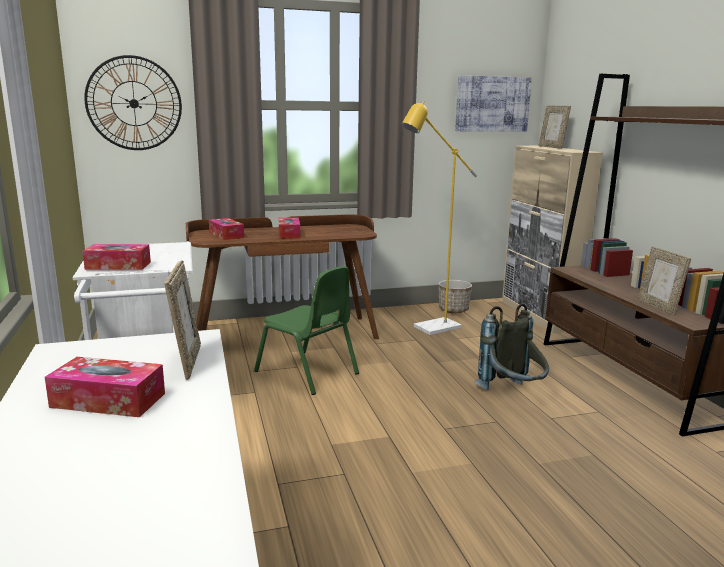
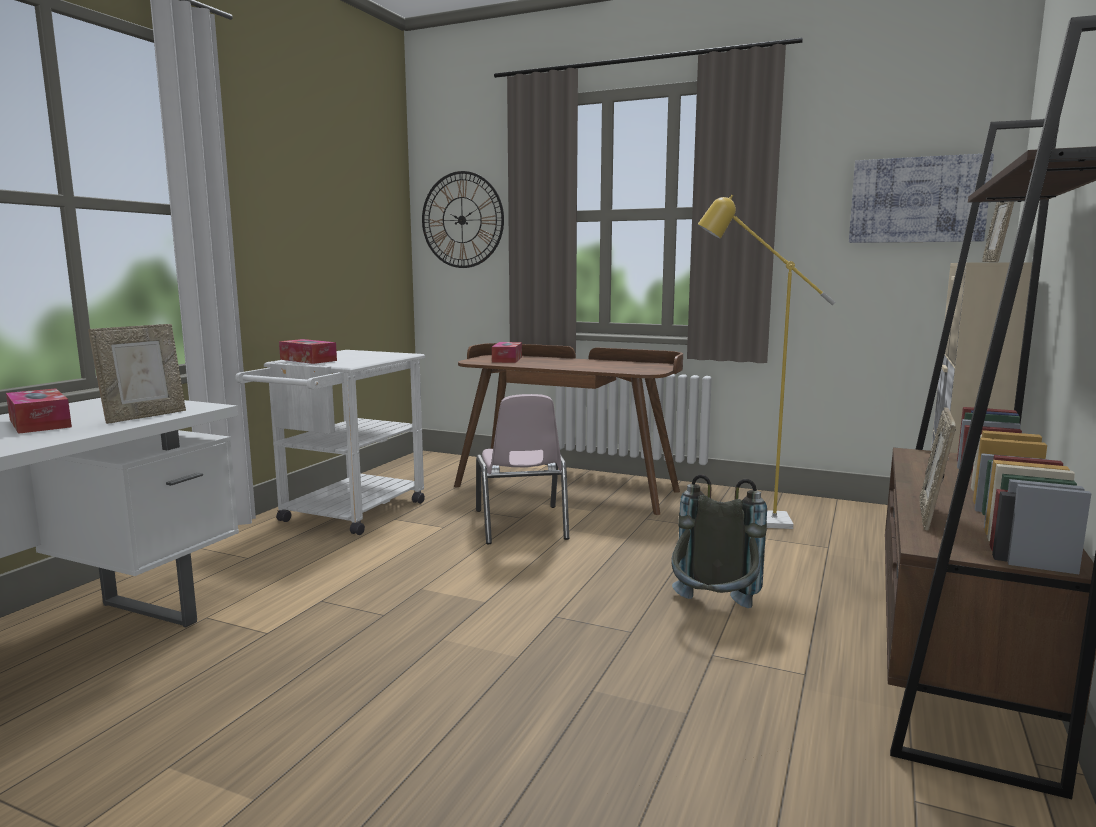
camera: 40 degrees right, 5 degrees down
green chair [254,266,359,395] -> pink chair [476,394,569,544]
tissue box [279,217,300,239] -> none
planter [439,280,472,313] -> none

